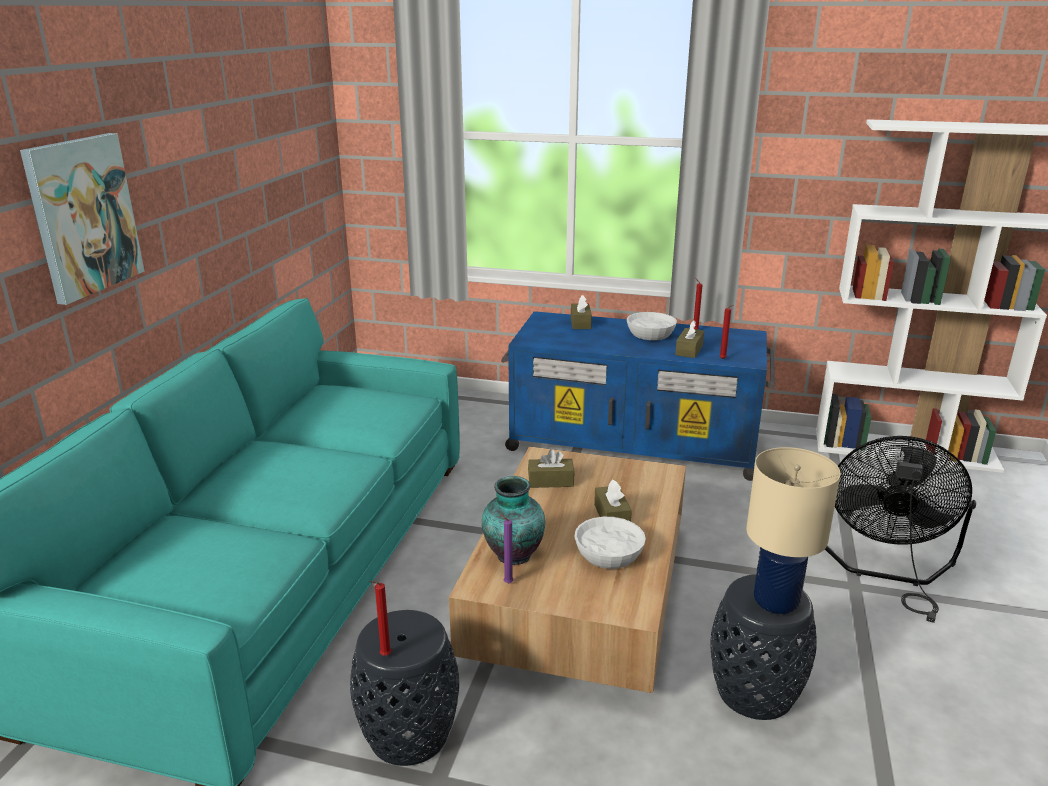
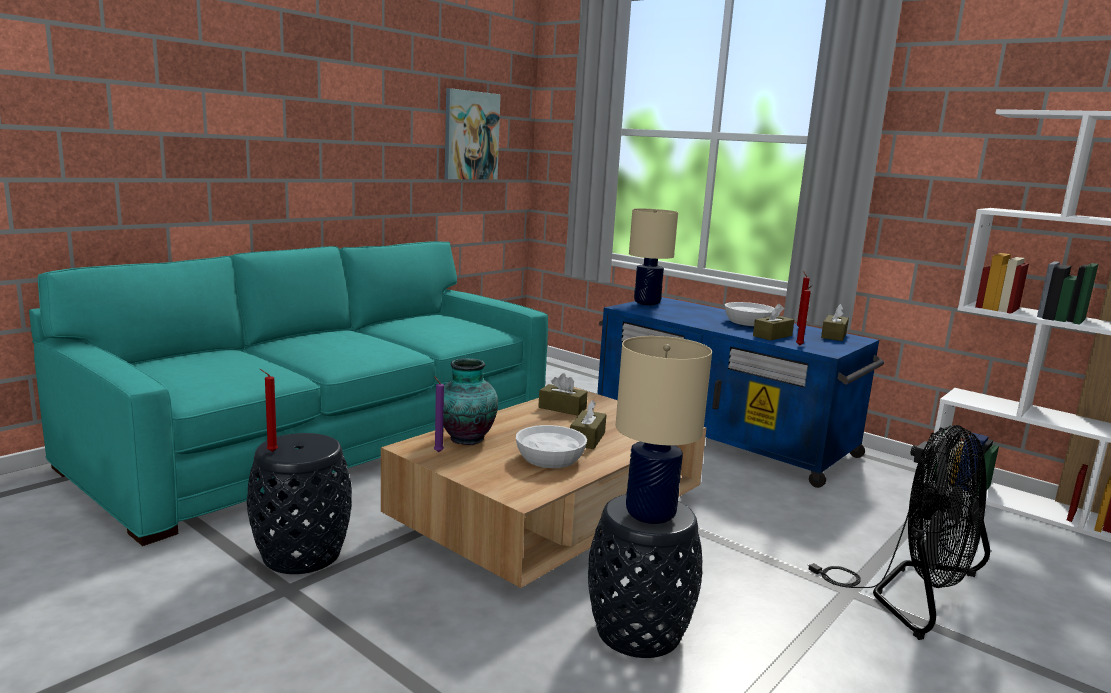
camera: 25 degrees right, 10 degrees down
picture [20,133,145,305] -> picture moved to [445,88,501,180]
brown tissue box [571,295,592,329] -> brown tissue box moved to [821,304,849,341]
black fan [825,436,976,623] -> black fan turned 90 degrees clockwise [809,425,990,640]
none -> beige table lamp [629,208,678,306]

